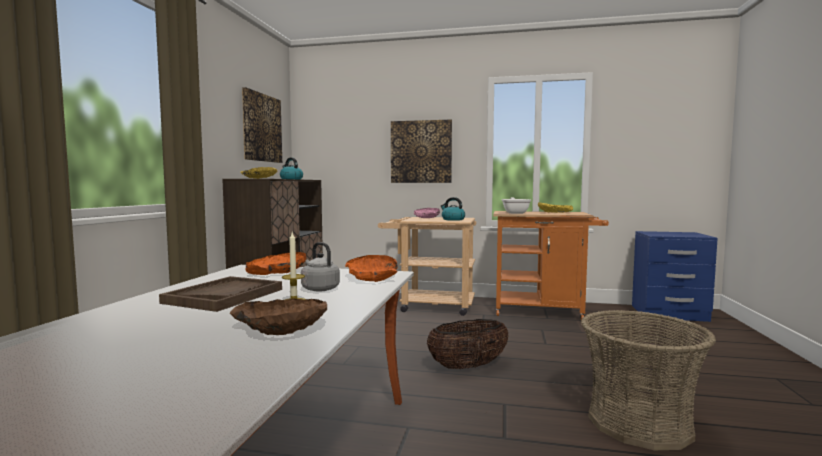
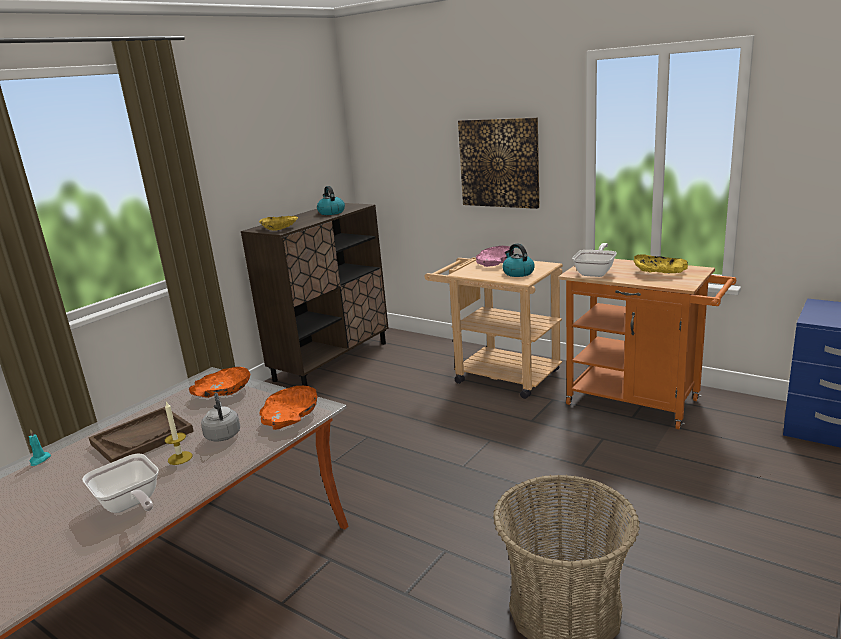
camera: 25 degrees right, 15 degrees up
brown bowl [230,298,327,335] -> frying pan [82,454,159,513]
picture [242,87,282,163] -> none
basket [427,319,509,369] -> none
none -> turquoise candle [29,429,51,466]

